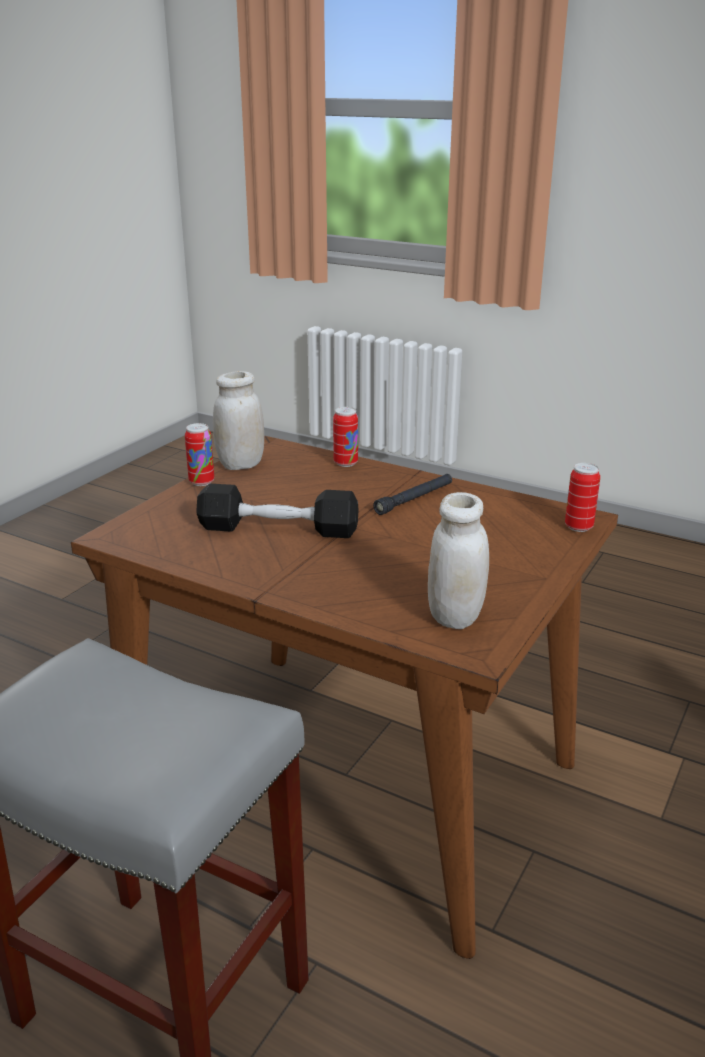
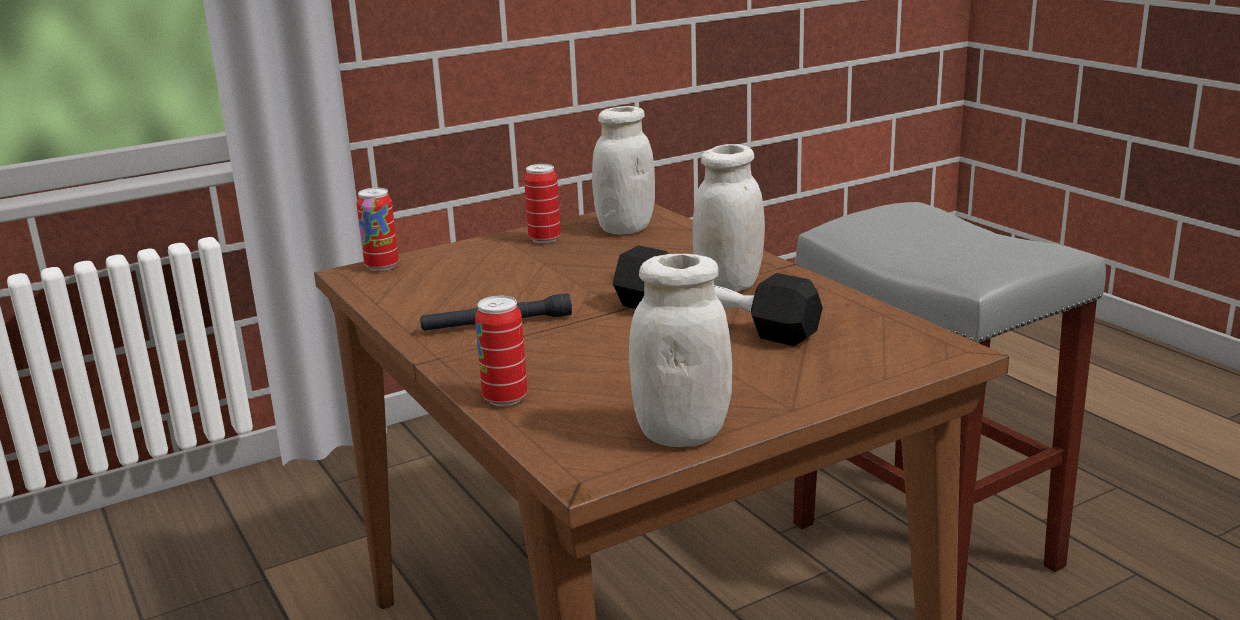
camera: 150 degrees left, 5 degrees down
can [185,423,214,486] -> can moved to [524,164,561,243]
none -> white jar [693,144,765,292]

